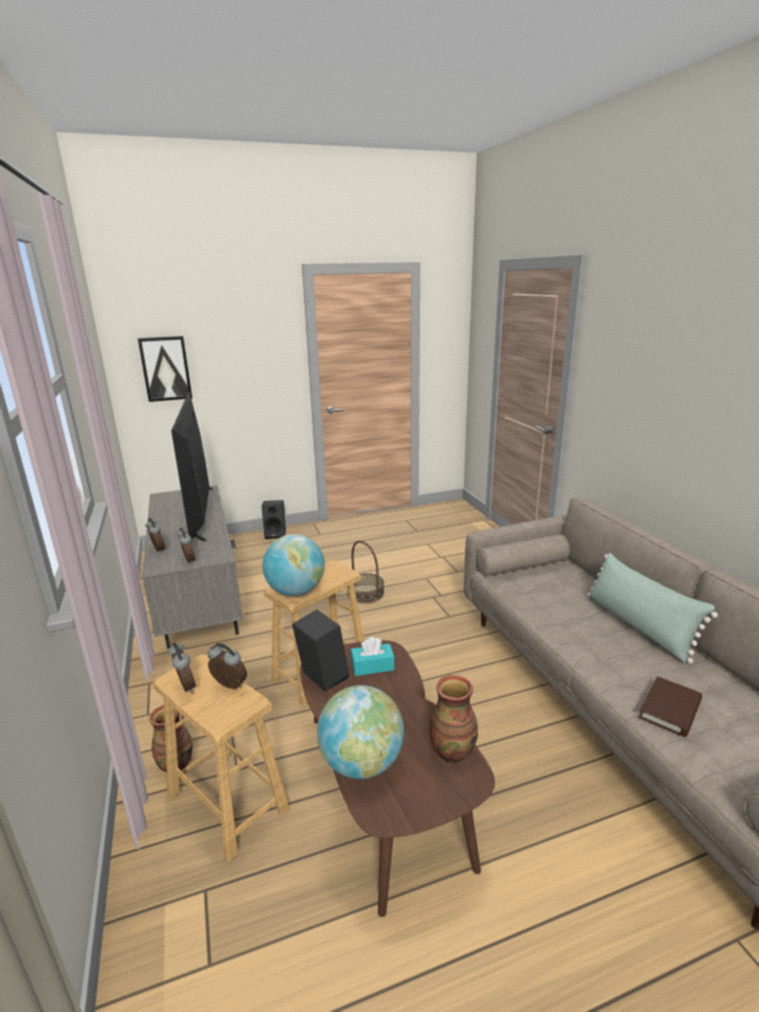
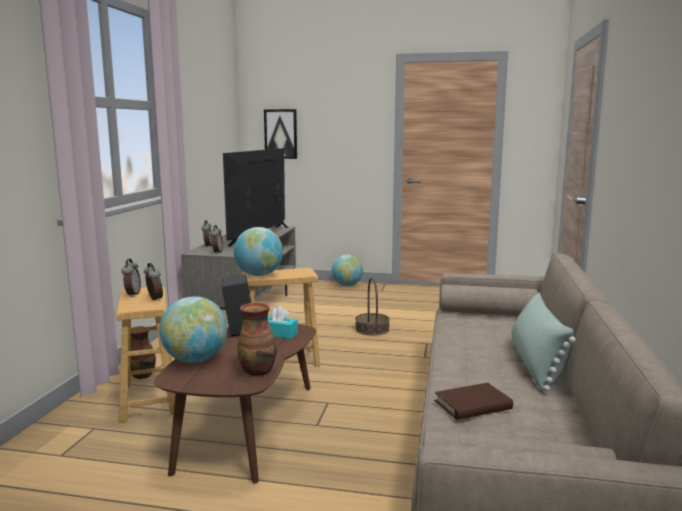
camera: 30 degrees right, 10 degrees down
black speaker [261,500,286,539] -> globe [332,255,363,286]

